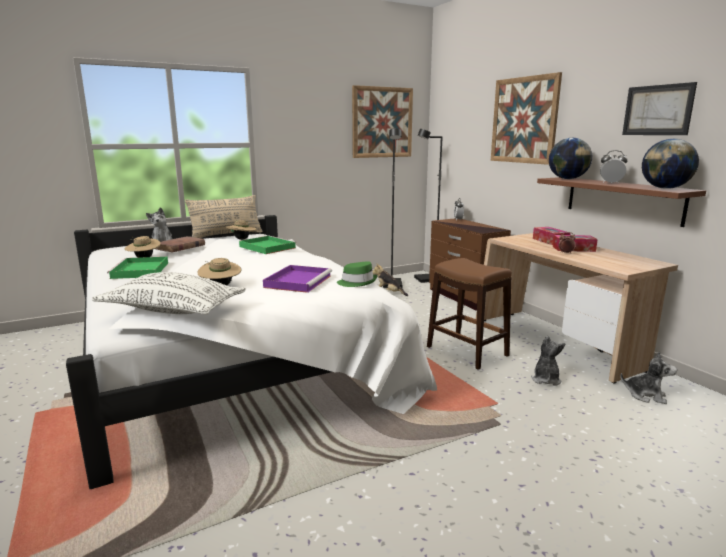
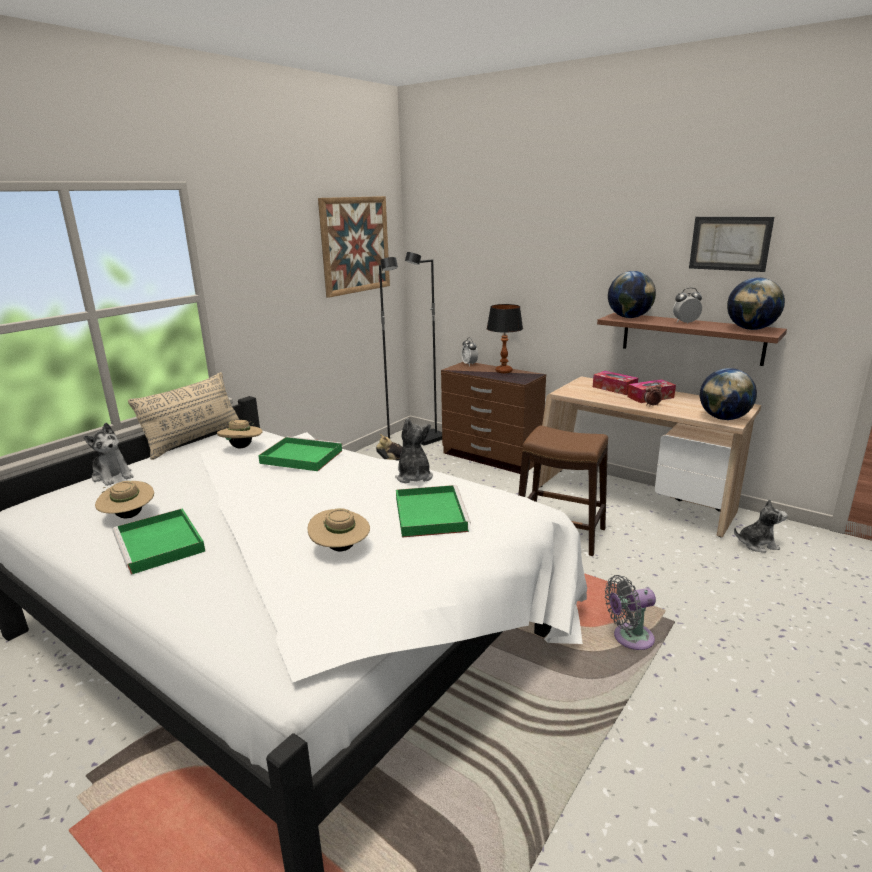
camera: 25 degrees left, 5 degrees up
white pillow [92,272,246,314] -> none
brown book [156,236,205,252] -> none
purple tray [263,265,332,293] -> green tray [396,485,471,538]
green hat [337,261,377,287] -> none
picture [491,72,562,165] -> none
plush toy [531,336,565,386] -> plush toy moved to [395,418,433,483]
none -> table lamp [487,304,523,373]
none -> grey fan [605,575,656,650]
none -> globe [700,368,757,420]

